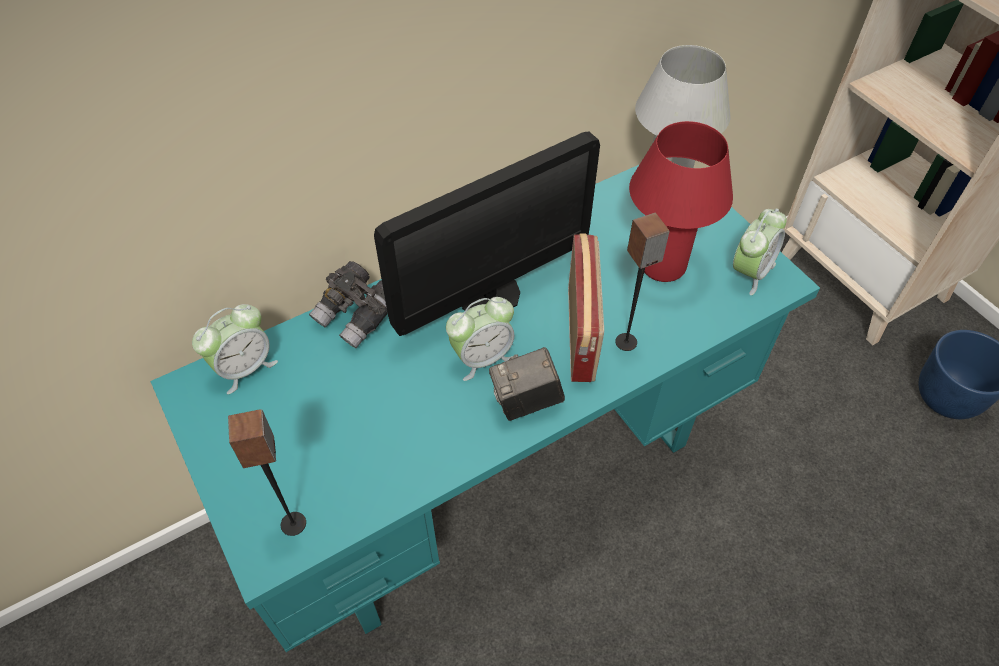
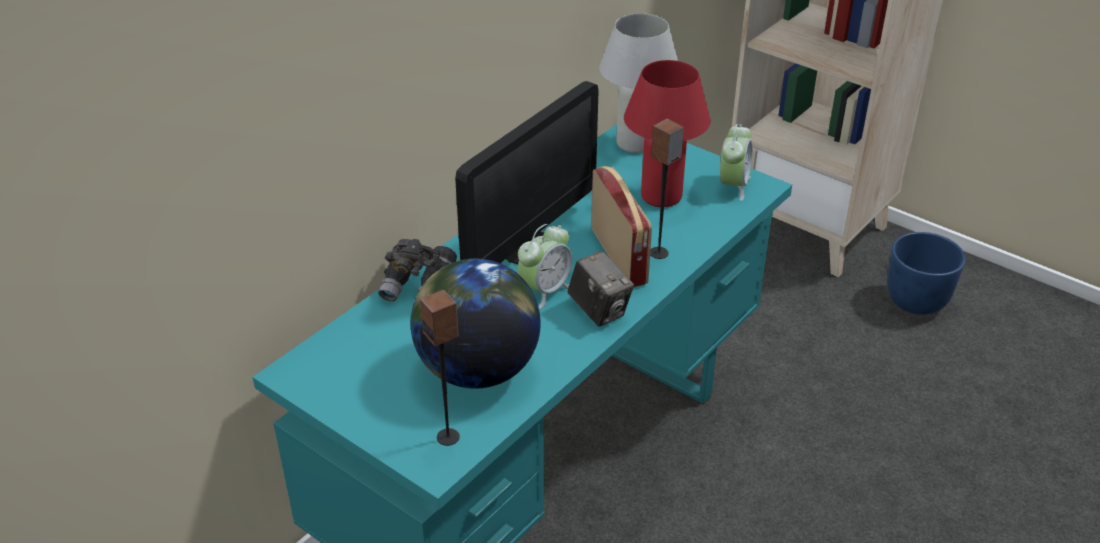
camera: 20 degrees left, 15 degrees down
alarm clock [192,304,278,394] -> none
camera [489,347,565,421] -> camera turned 90 degrees counterclockwise [567,251,634,327]
none -> globe [411,259,541,389]

